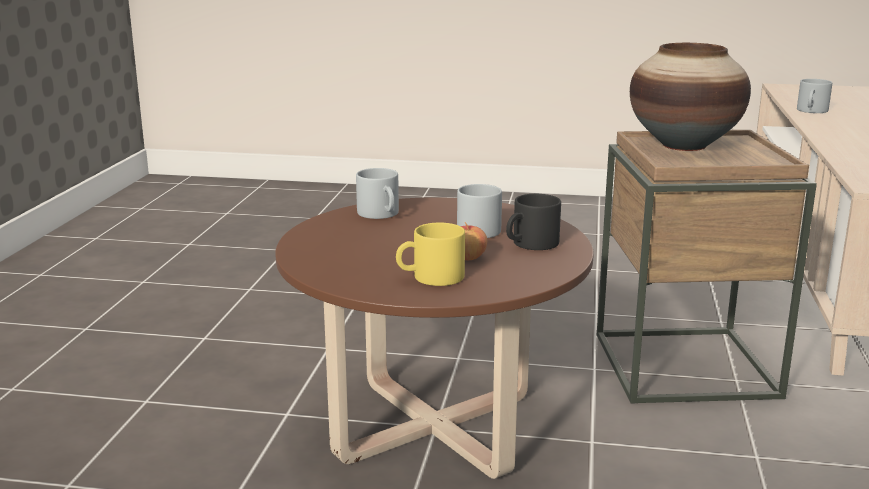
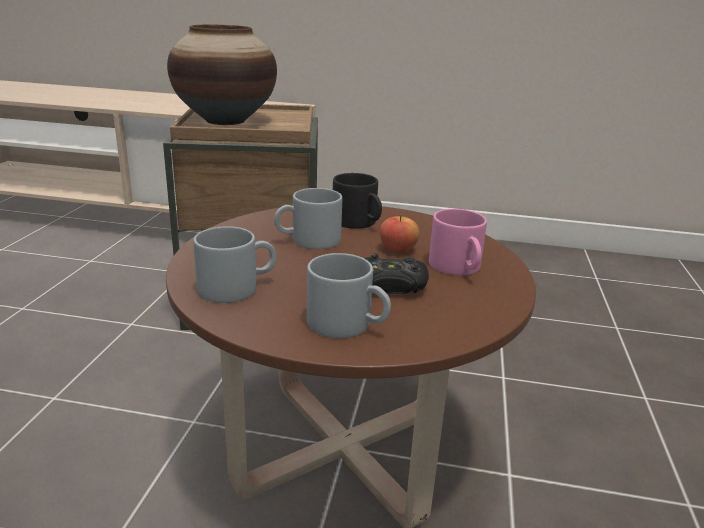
camera: 90 degrees left, 5 degrees up
yellow mug [396,223,465,286] -> pink mug [429,209,487,275]
grey mug [797,79,832,113] -> grey mug moved to [307,253,391,338]
none -> black game controller [364,253,429,294]

